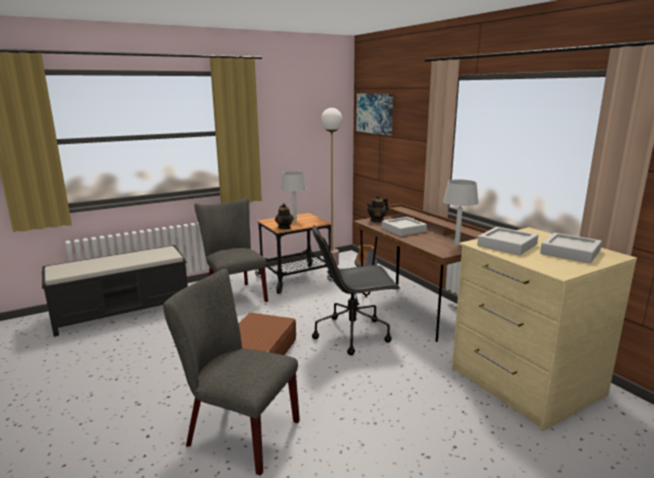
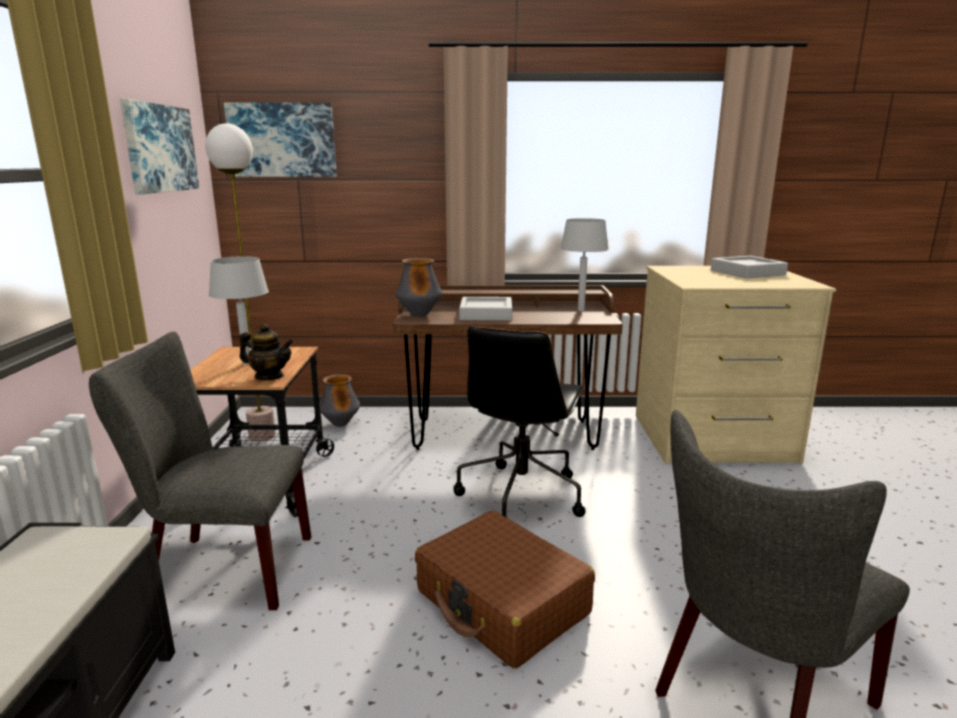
camera: 60 degrees left, 0 degrees up
teapot [367,195,388,223] -> vase [395,258,442,317]
grey tray [477,227,538,255] -> none
none -> picture [120,99,199,194]

